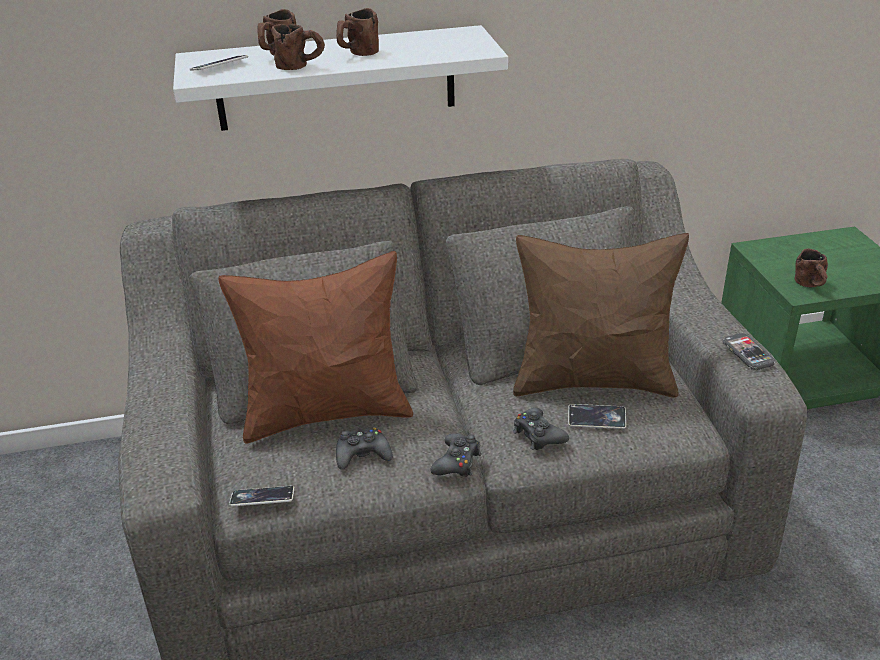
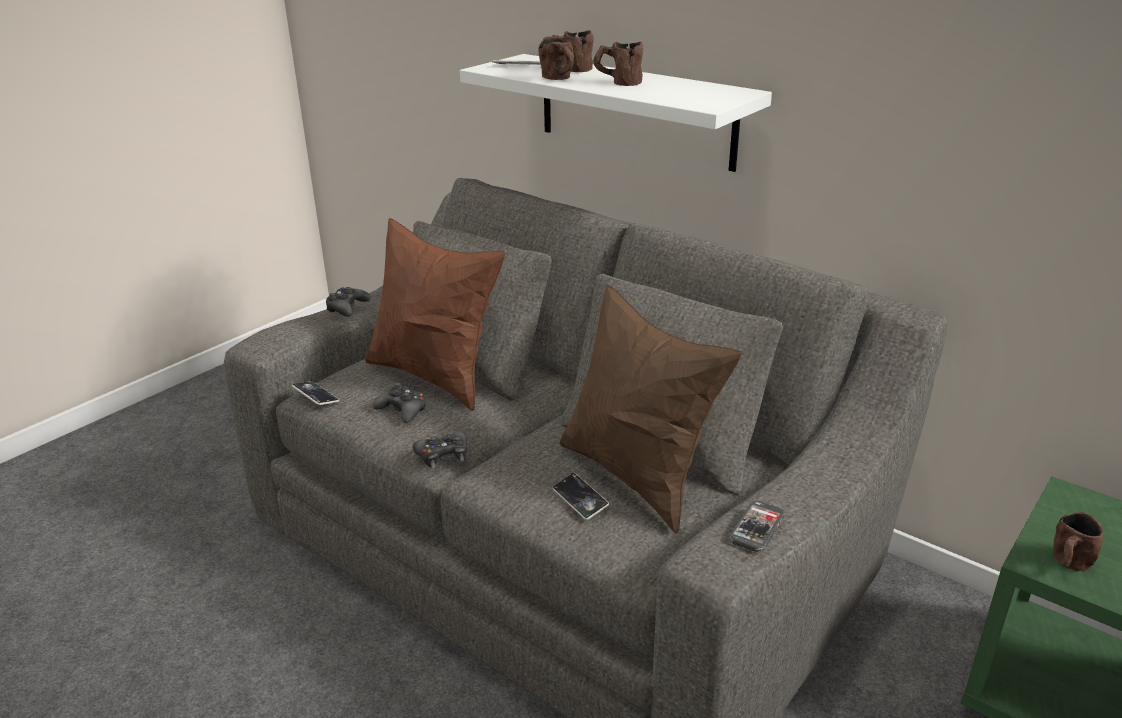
camera: 50 degrees right, 5 degrees down
black game controller [513,408,569,450] -> black game controller moved to [326,287,371,317]

